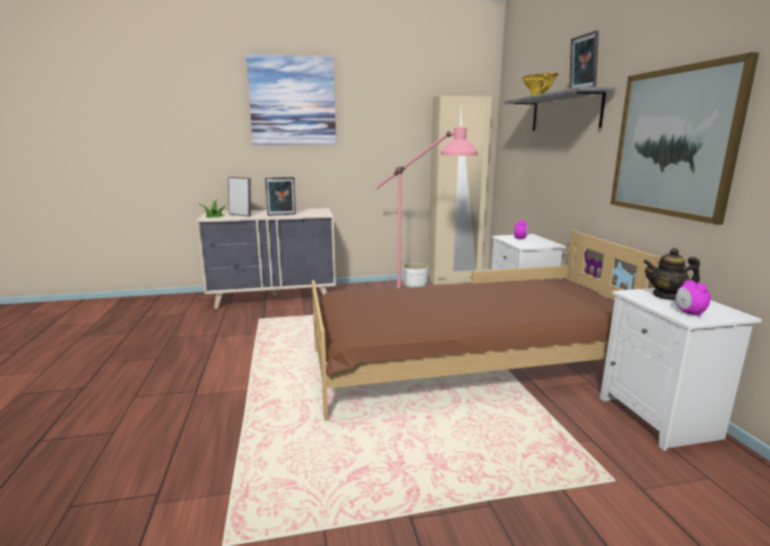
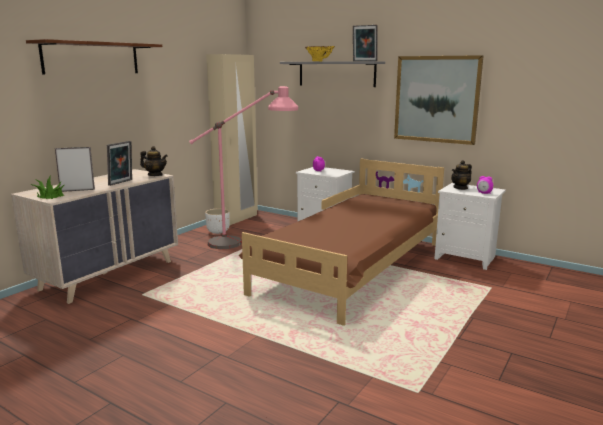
camera: 45 degrees left, 0 degrees up
picture [246,54,336,145] -> brown shelf [26,39,162,74]
none -> teapot [140,146,168,176]

